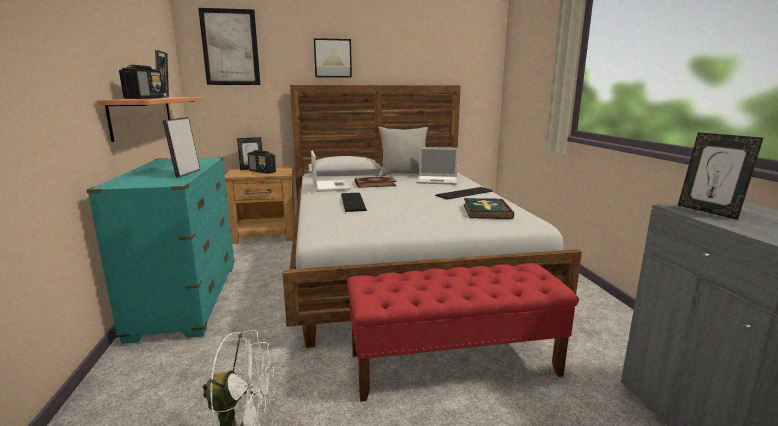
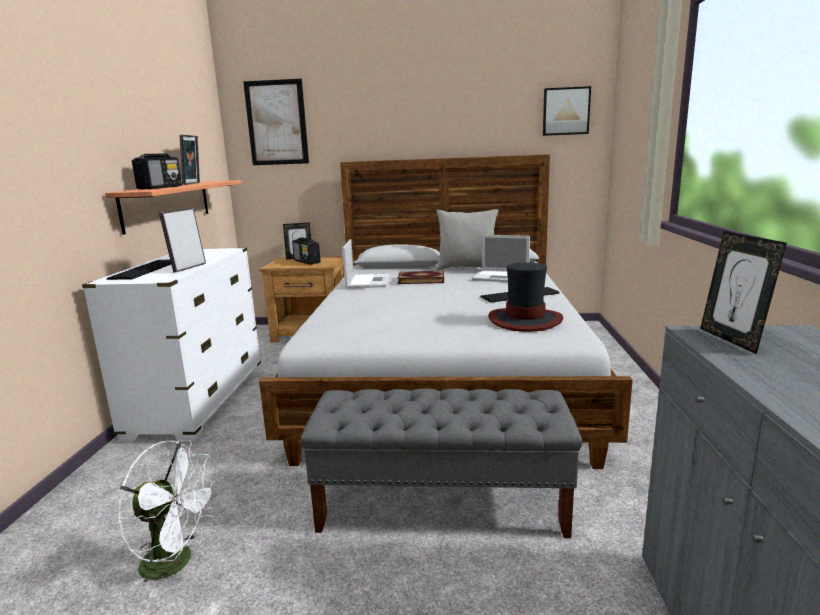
camera: 15 degrees right, 0 degrees up
turquoise dresser [87,157,235,344] -> white dresser [82,248,261,442]
picture [314,38,352,78] -> picture moved to [543,86,591,136]
keyboard [341,193,367,212] -> keyboard moved to [106,260,171,280]
red bench [347,263,579,402] -> grey bench [300,388,582,538]
book [464,198,514,219] -> hat [488,262,563,332]

